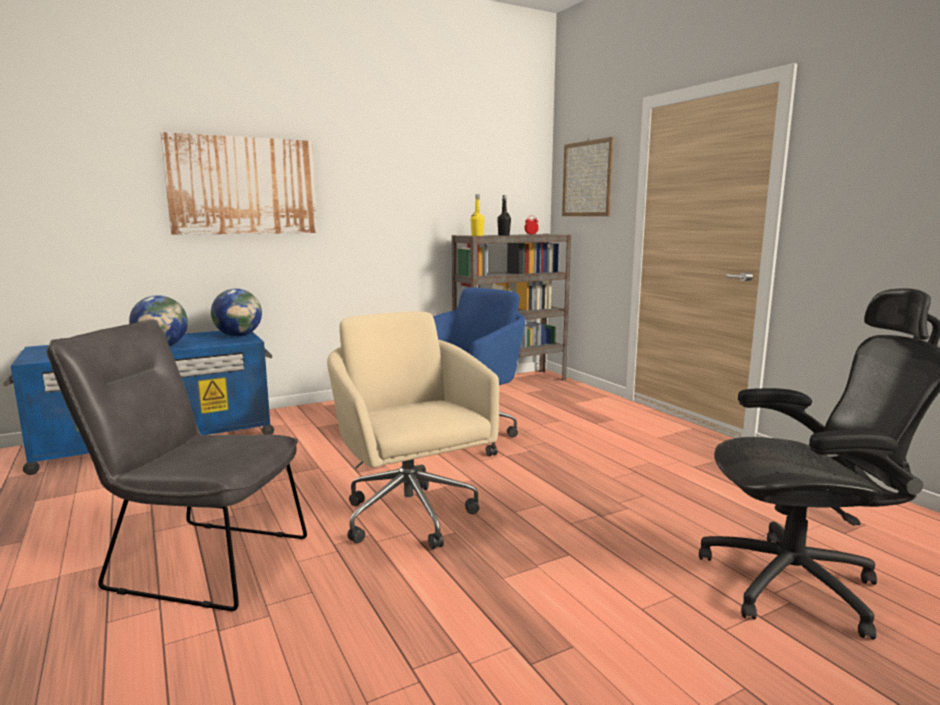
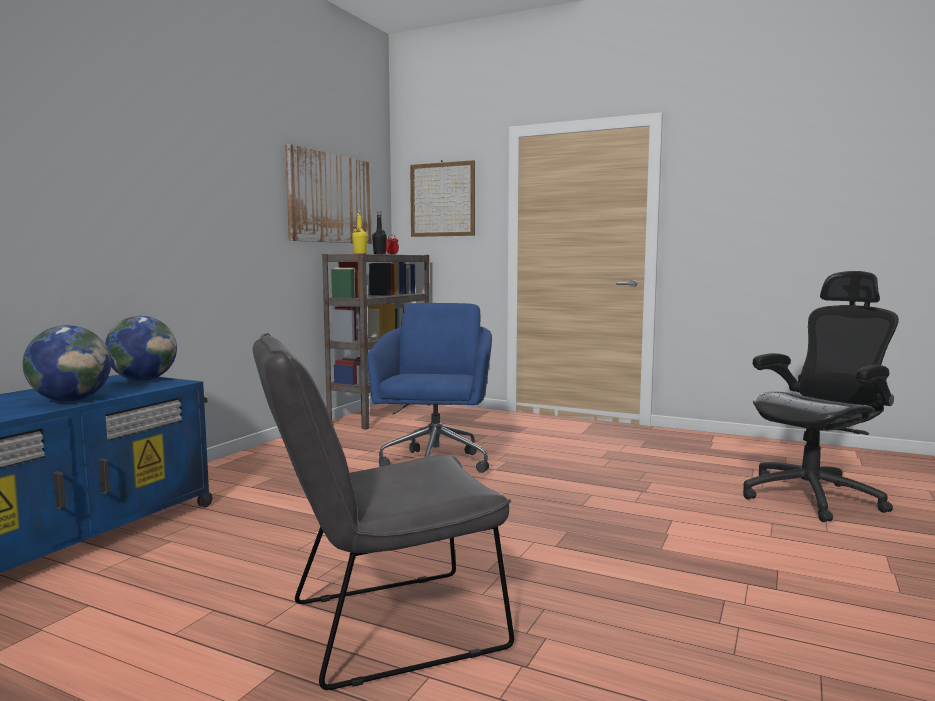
camera: 35 degrees left, 5 degrees down
picture [161,132,317,235] -> picture moved to [285,144,373,244]
beige office chair [327,311,499,549] -> none

